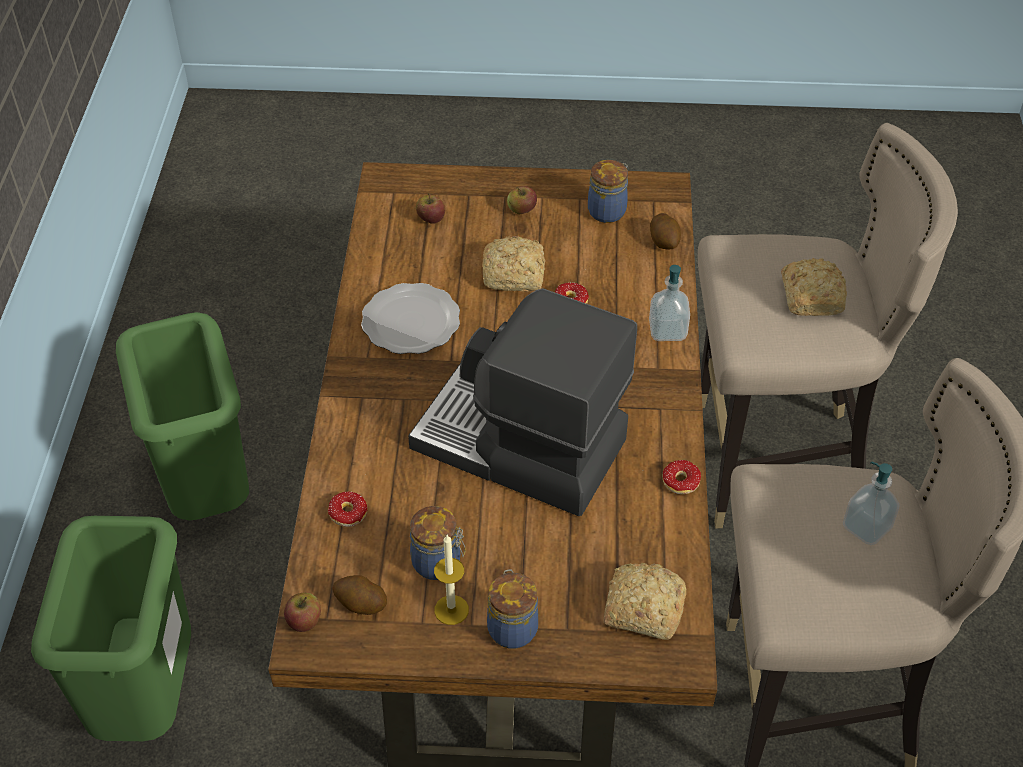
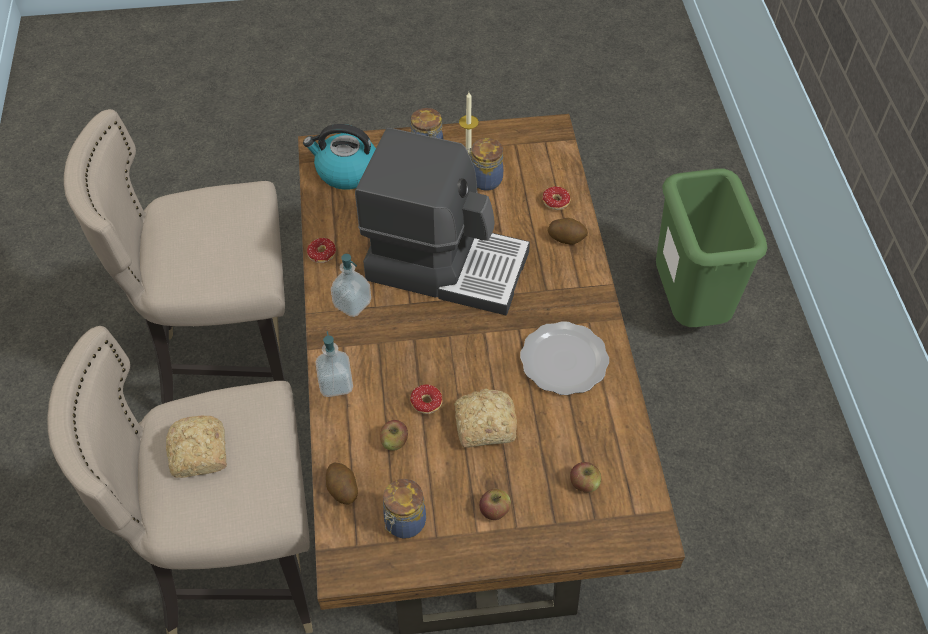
camera: 170 degrees right, 5 degrees up
green trash can [116,312,249,521] -> none
apple [284,593,321,632] -> apple moved to [380,420,408,451]
potato [332,575,387,615] -> potato moved to [548,218,588,245]
bread [603,563,686,640] -> kettle [303,124,376,190]
soap dispenser [843,461,900,545] -> soap dispenser moved to [331,254,371,317]

